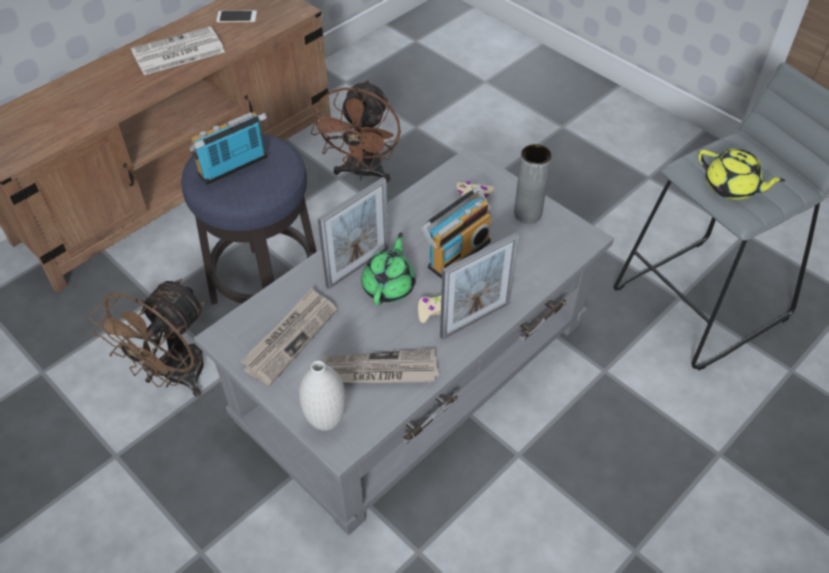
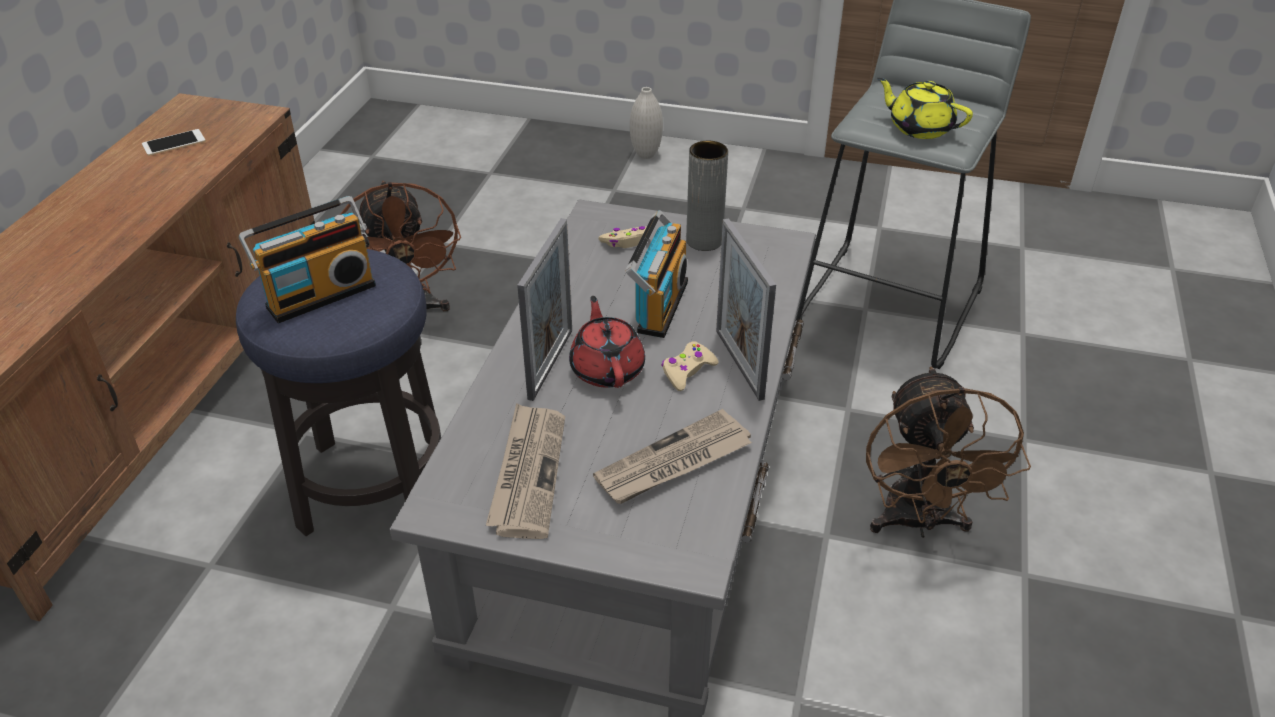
camera: 30 degrees left, 10 degrees down
brown fan [90,279,205,397] -> brown fan moved to [866,367,1031,538]
newspaper [131,26,225,75] -> none
radio [189,112,268,185] -> radio turned 150 degrees counterclockwise [239,196,376,323]
white vase [299,361,346,431] -> white vase moved to [630,87,663,159]
green teapot [361,232,415,305] -> red teapot [569,296,645,388]
picture frame [440,233,519,340] -> picture frame turned 135 degrees clockwise [716,218,776,401]
yellow teapot [698,149,785,200] -> yellow teapot turned 150 degrees counterclockwise [877,78,973,139]

